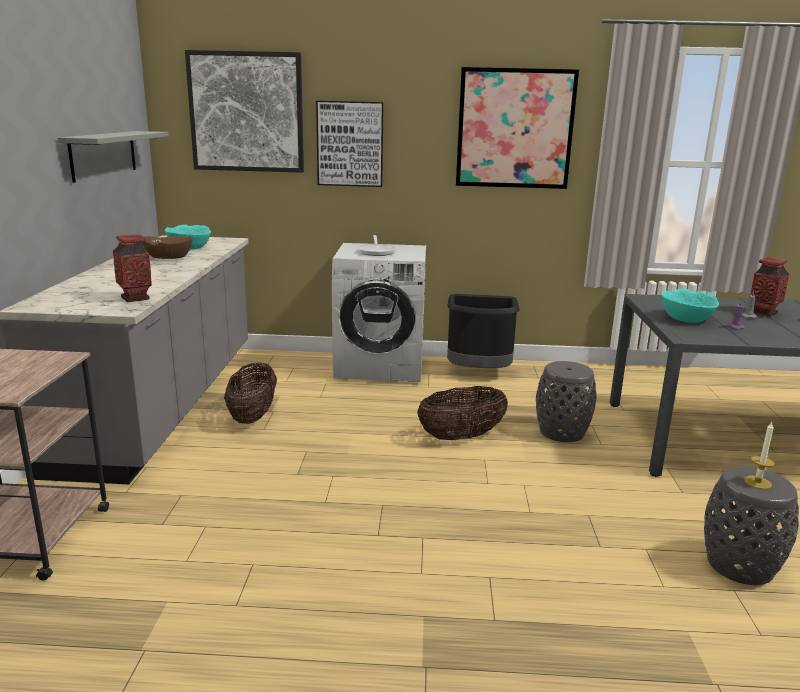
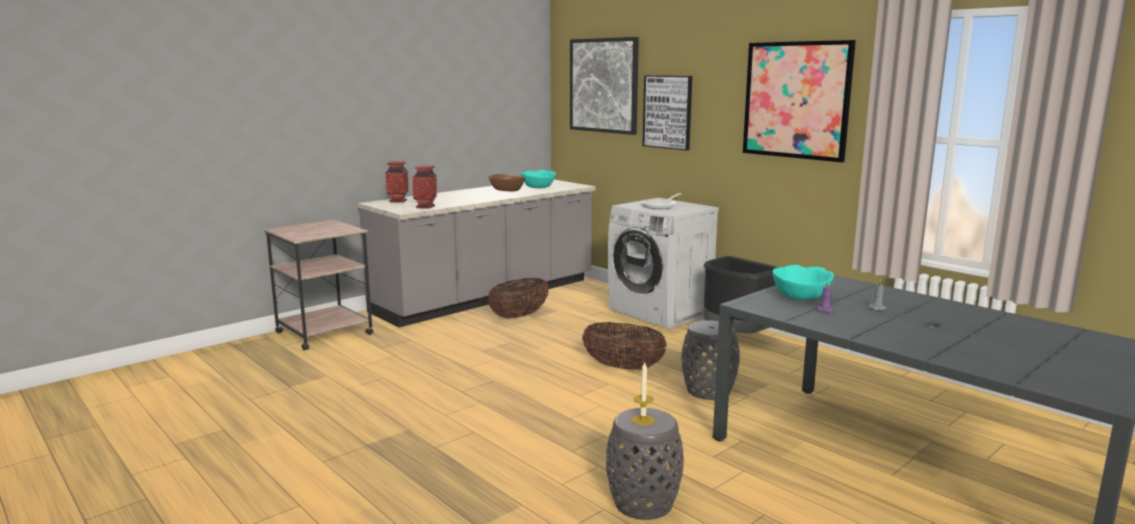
camera: 45 degrees right, 5 degrees down
grey shelf [58,131,169,183] -> none
vase [751,257,789,317] -> vase moved to [386,161,409,203]

